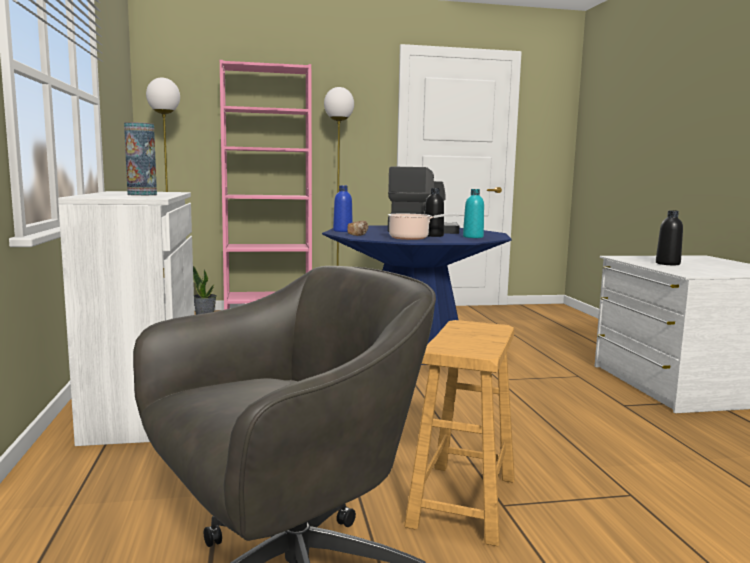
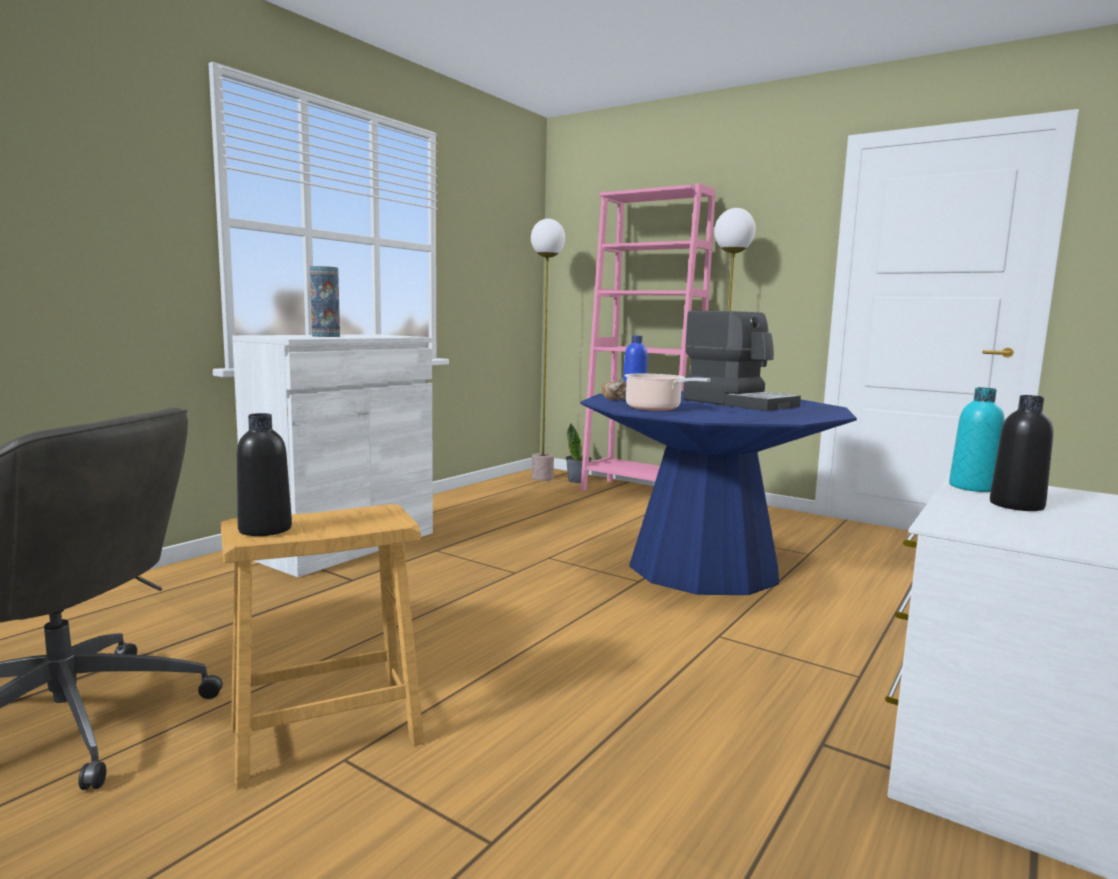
camera: 45 degrees right, 0 degrees up
black bottle [425,188,444,237] -> black bottle moved to [237,413,292,536]
turquoise bottle [463,189,484,238] -> turquoise bottle moved to [949,387,1005,492]

